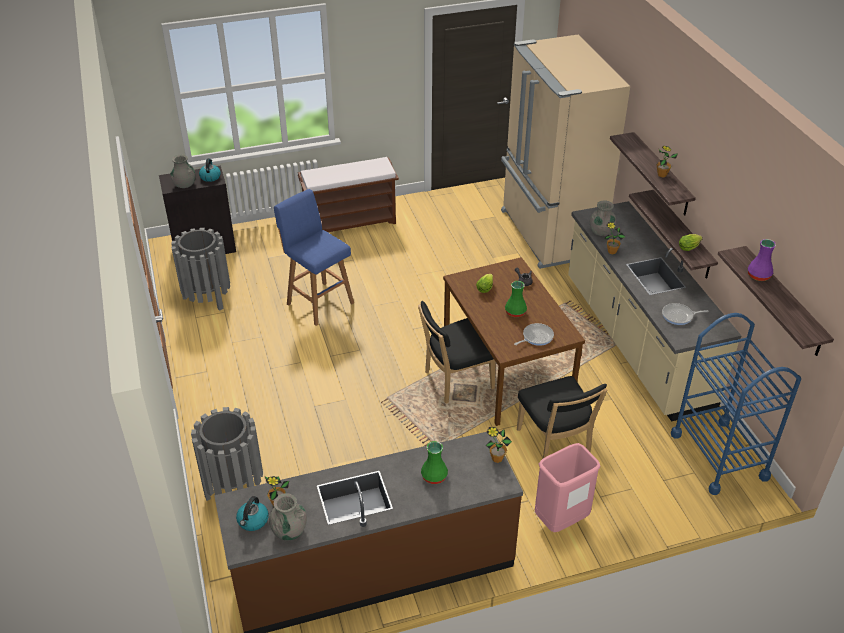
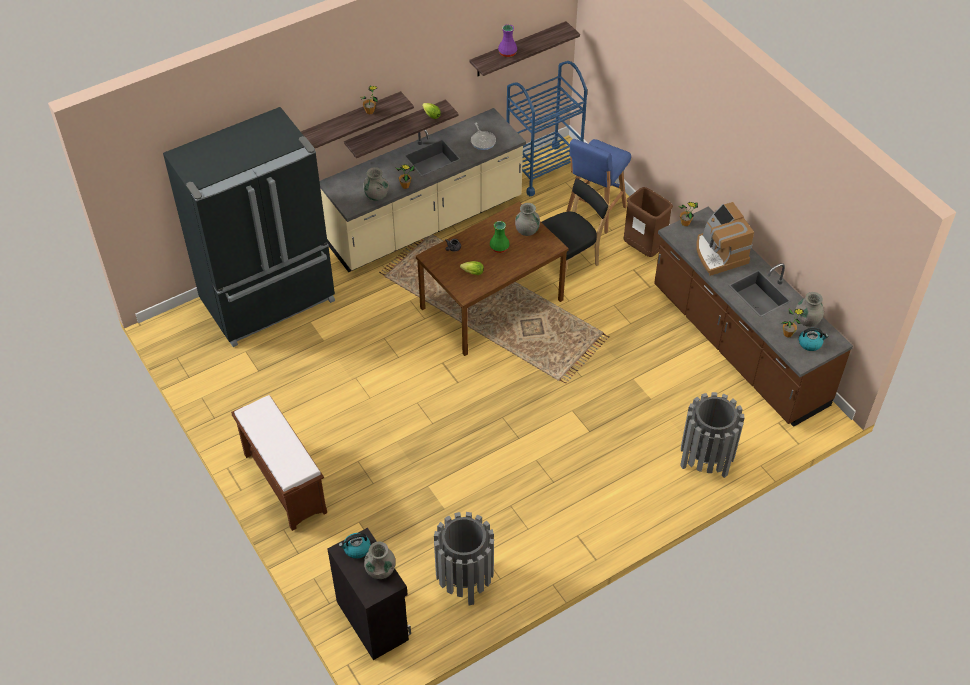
camera: 105 degrees left, 10 degrees up
blue stool [274,189,354,326] -> blue stool moved to [566,139,631,234]
black chair [418,301,496,404] -> none
green vase [421,441,448,484] -> coffee machine [696,202,754,276]
beige fridge [501,34,630,269] -> black fridge [163,107,335,347]
frying pan [514,323,554,346] -> grey vase [515,203,540,236]
pink trash can [535,443,601,532] -> brown trash can [624,187,673,257]

